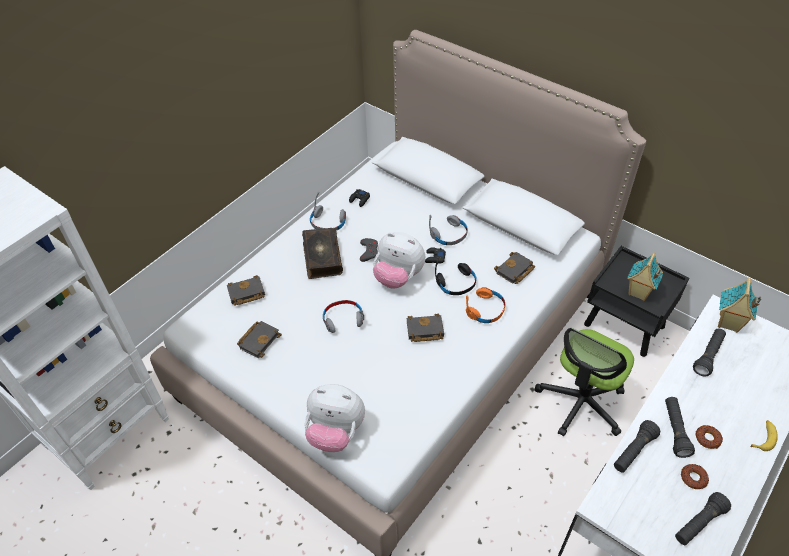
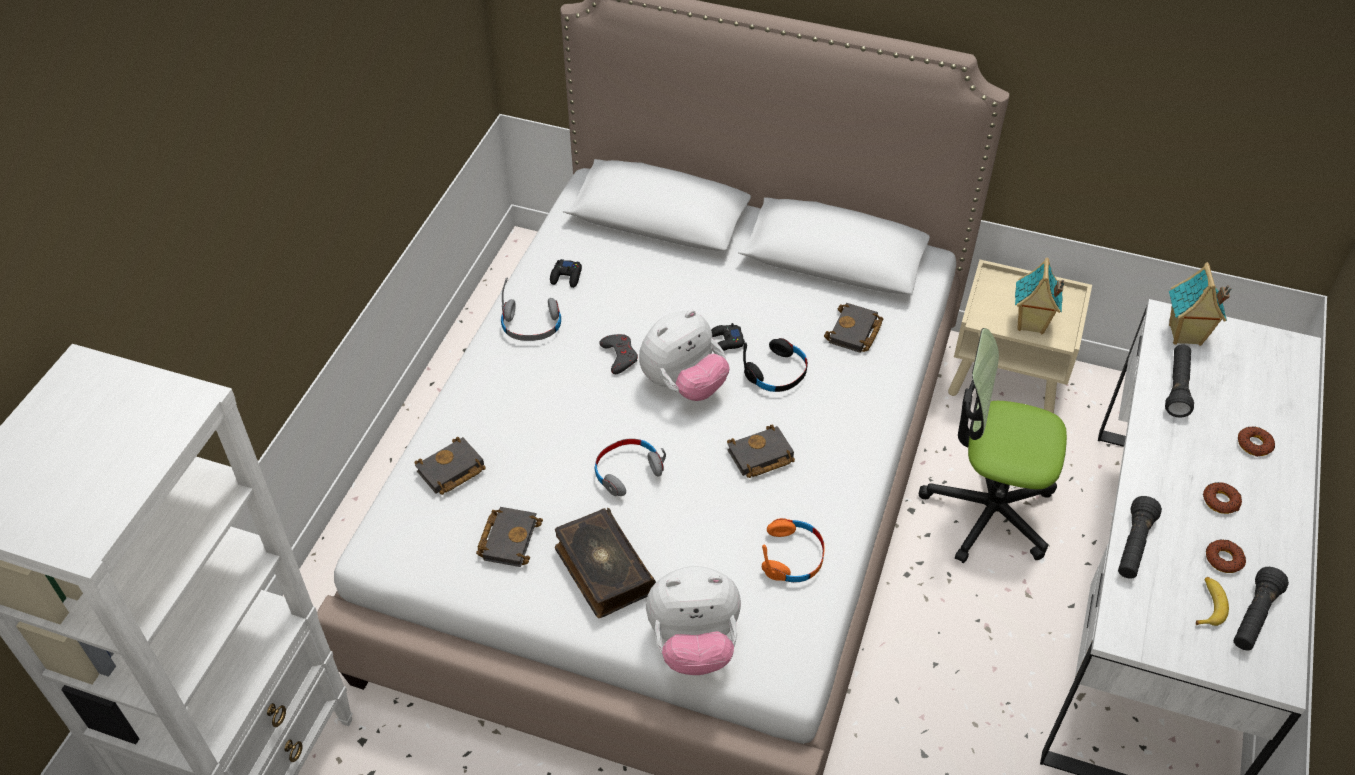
camera: 20 degrees left, 0 degrees up
book [302,228,343,279] -> book moved to [555,508,656,618]
plush toy [373,232,425,289] -> plush toy turned 45 degrees counterclockwise [639,310,730,401]
grey headphones [429,215,468,245] -> none
orange headphones [466,287,505,323] -> orange headphones moved to [761,518,825,582]
office chair [535,328,634,437] -> office chair turned 90 degrees clockwise [919,328,1067,563]
black nightstand [584,246,689,357] -> beige nightstand [948,260,1092,413]
black flashlight [665,397,695,458] -> none
banana [751,420,778,451] -> banana moved to [1196,577,1229,626]
none -> donut [1238,426,1275,457]

